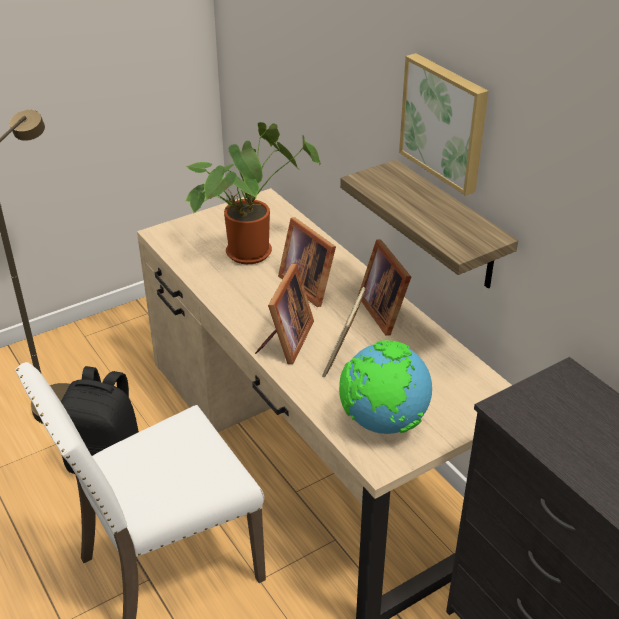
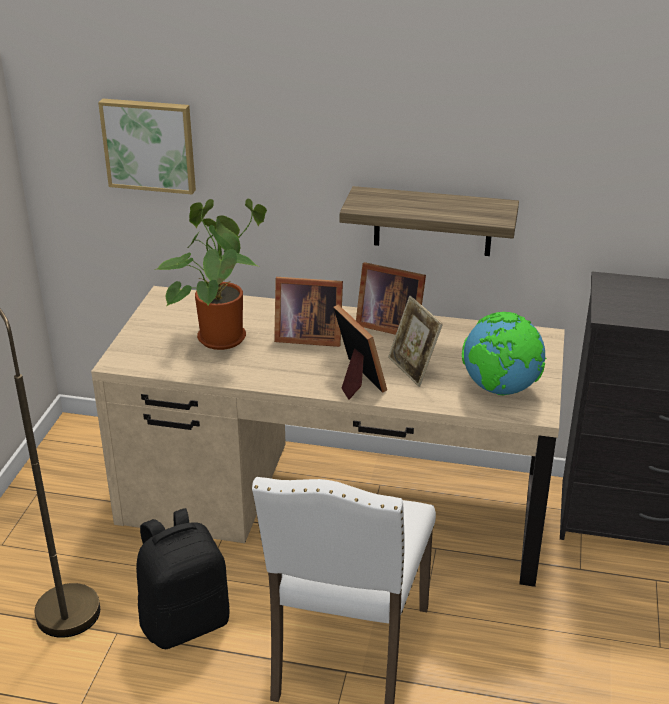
camera: 45 degrees left, 5 degrees down
picture [399,53,488,196] -> picture moved to [98,99,196,194]

